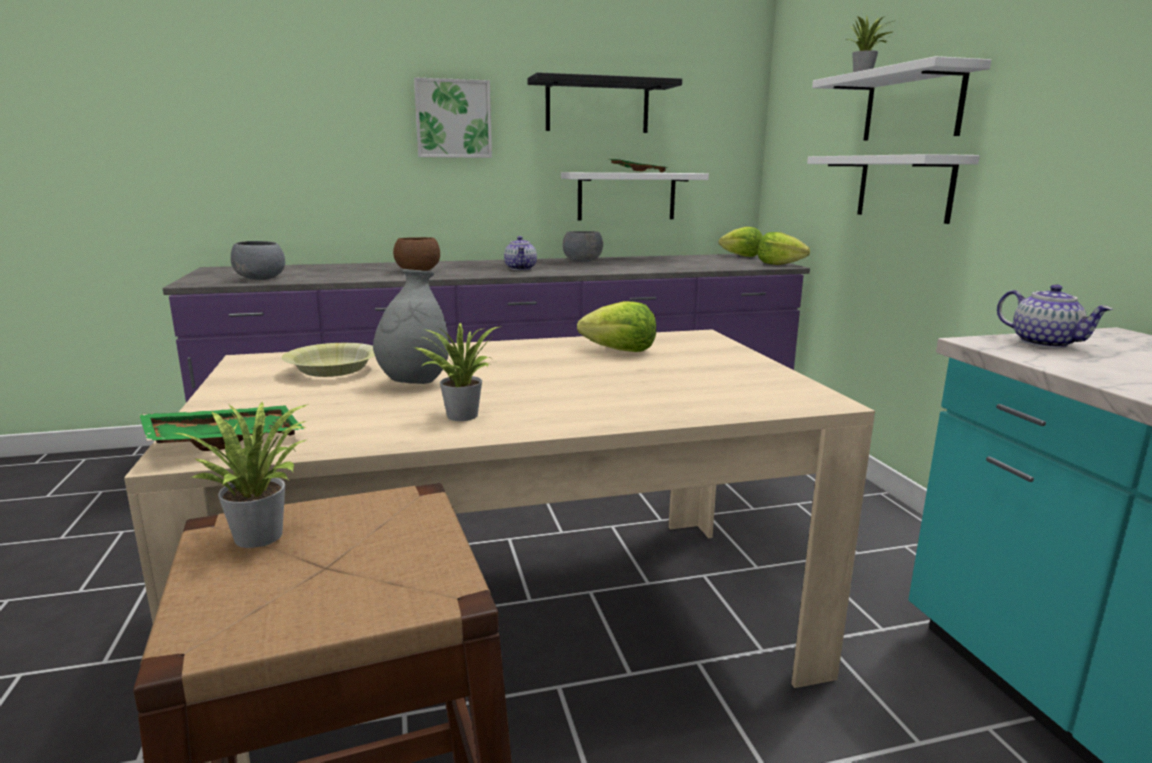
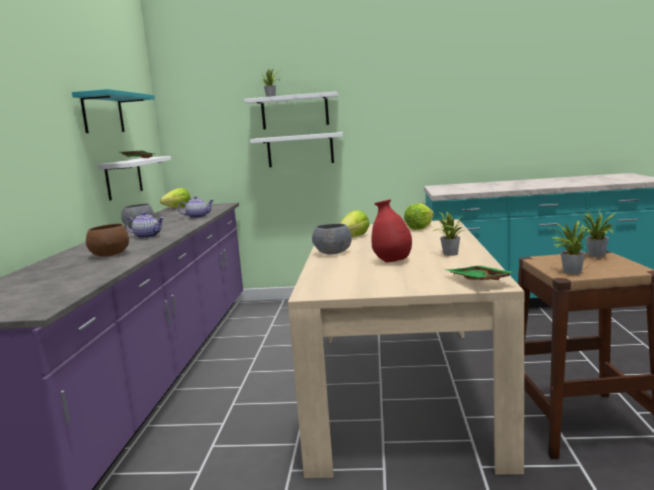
camera: 70 degrees left, 5 degrees down
grey bowl [231,241,285,280] -> grey bowl moved to [312,224,352,254]
yellow bowl [282,343,375,377] -> none
grey vase [373,269,449,384] -> red vase [371,199,412,262]
picture [414,77,492,158] -> none
black shelf [528,72,682,133] -> turquoise shelf [72,89,155,133]
lettuce [758,232,810,265] -> lettuce moved to [404,203,434,230]
teapot [997,284,1113,348] -> teapot moved to [178,196,214,218]
none -> potted plant [575,210,616,257]

